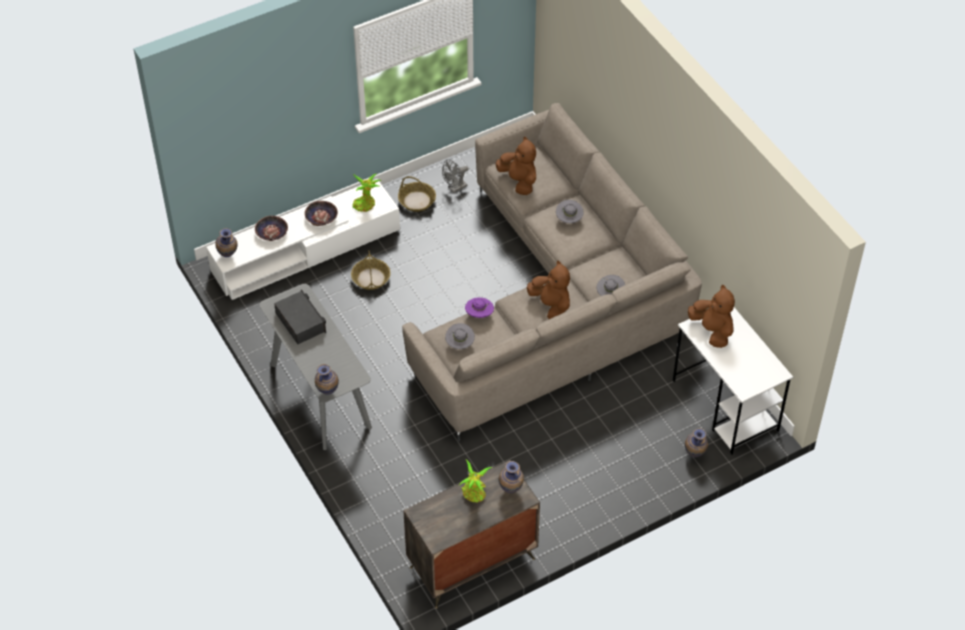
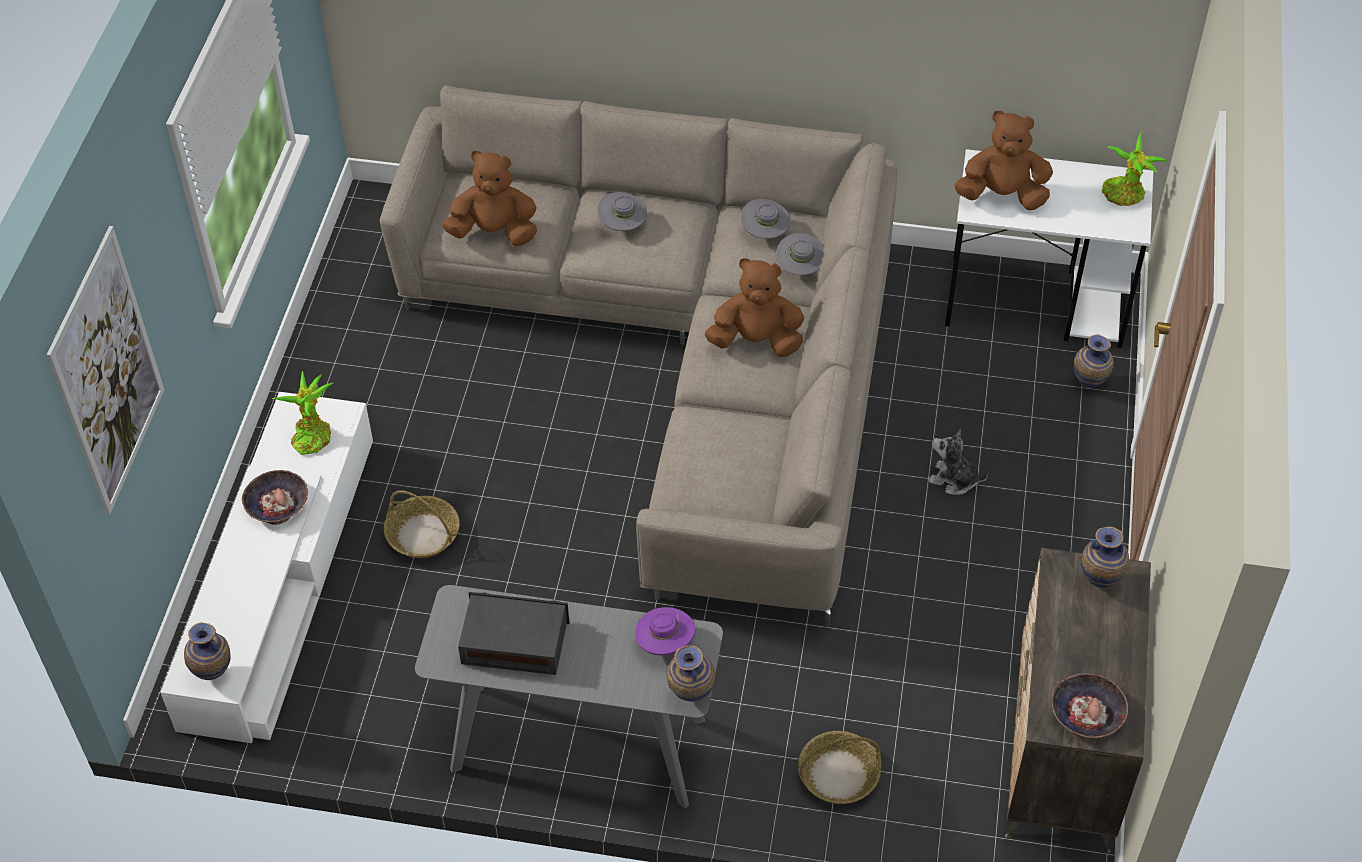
camera: 50 degrees left, 0 degrees up
bowl [255,216,288,241] -> bowl moved to [1051,673,1128,738]
basket [398,176,436,212] -> basket moved to [798,731,881,804]
grey fan [442,159,469,193] -> none
grey hat [445,323,475,349] -> grey hat moved to [741,199,791,239]
potted plant [459,459,492,503] -> potted plant moved to [1102,131,1168,206]
purple hat [465,297,494,318] -> purple hat moved to [635,607,695,656]
none -> picture [46,226,164,515]
none -> plush toy [928,429,988,495]

